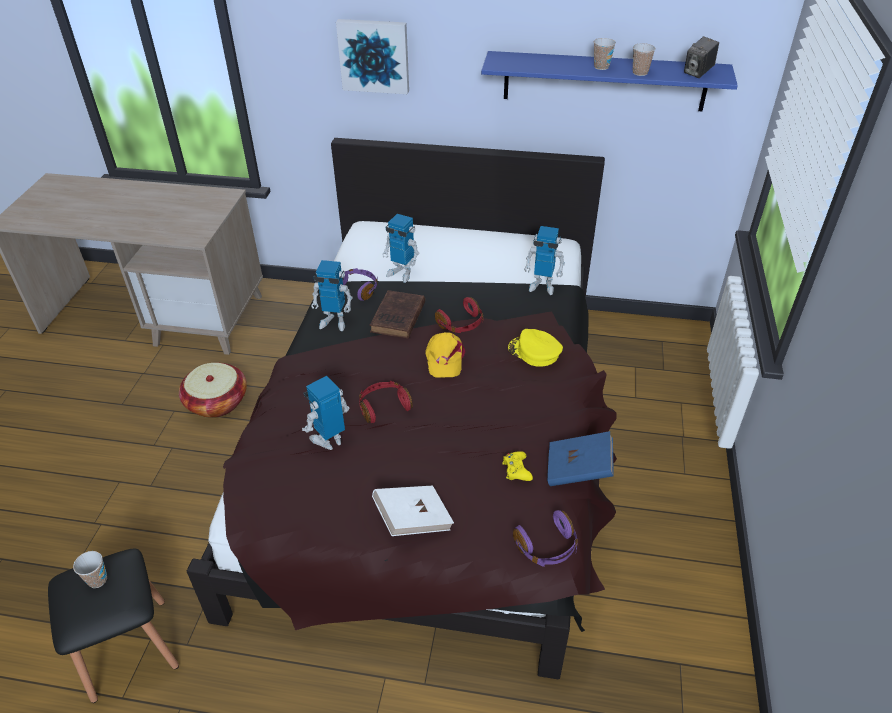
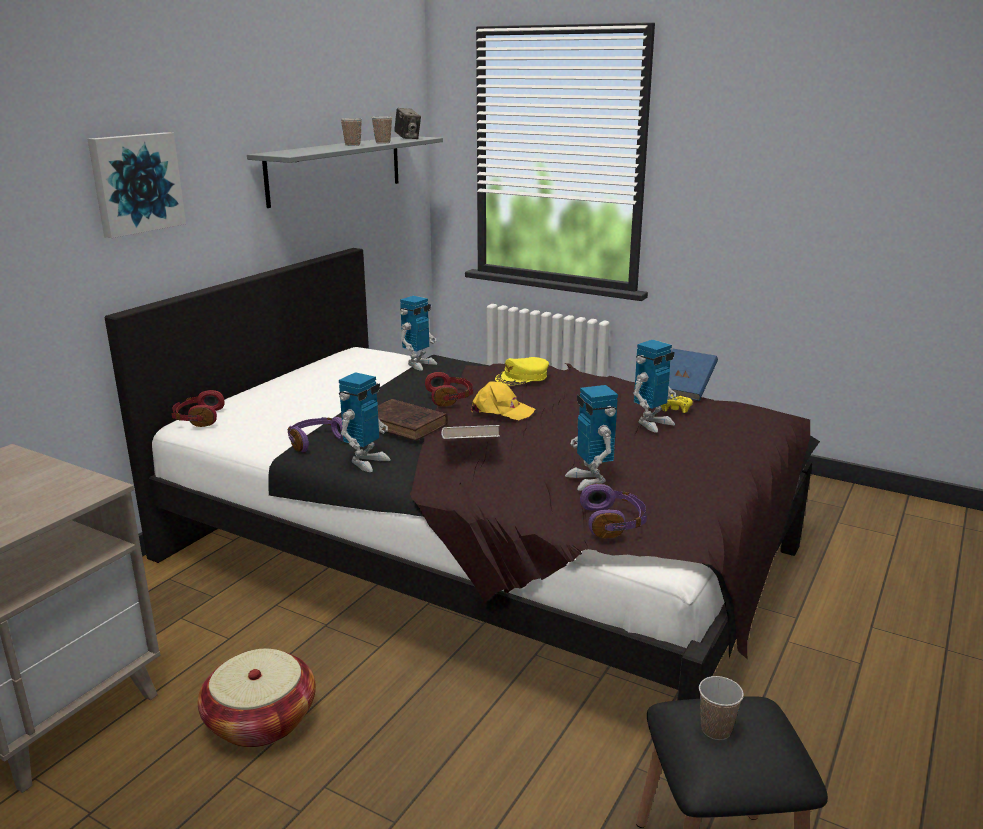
camera: 70 degrees left, 20 degrees down
red headphones [359,381,413,423] -> red headphones moved to [171,390,224,427]
white book [372,485,454,536] -> white book moved to [441,425,500,439]
toy robot [382,214,419,283] -> toy robot moved to [633,340,676,433]
blue shelf [481,51,738,111] -> grey shelf [247,136,443,208]
purple headphones [513,510,578,567] -> purple headphones moved to [580,483,647,539]

